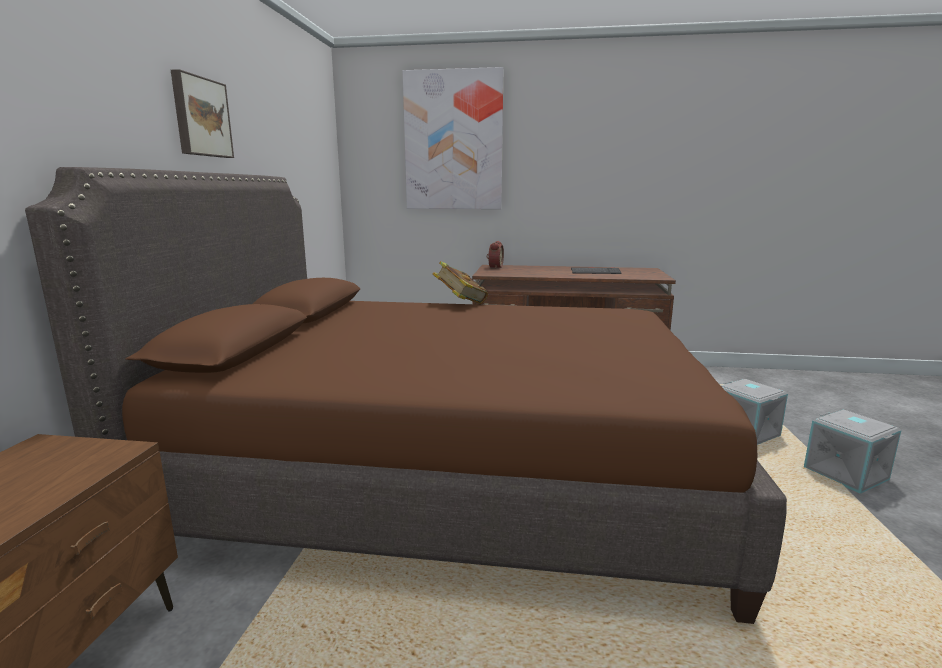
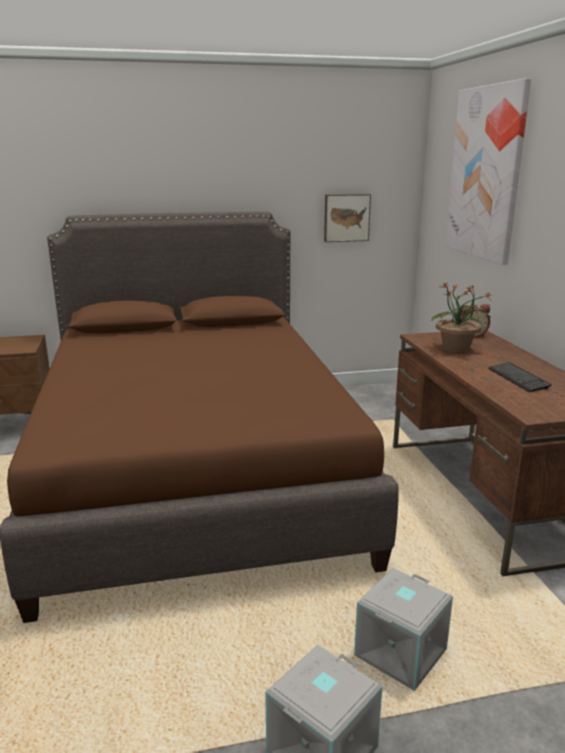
camera: 70 degrees right, 5 degrees up
picture [171,69,234,158] -> picture moved to [324,194,371,242]
book [433,261,488,304] -> none
none -> potted plant [431,283,491,353]

